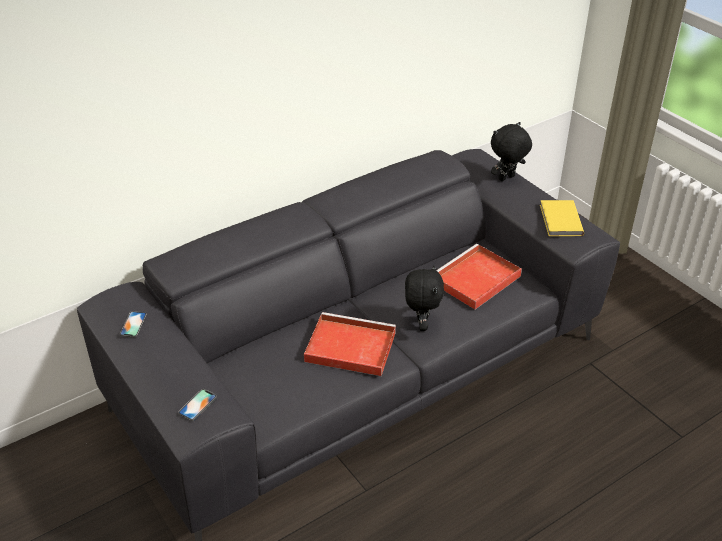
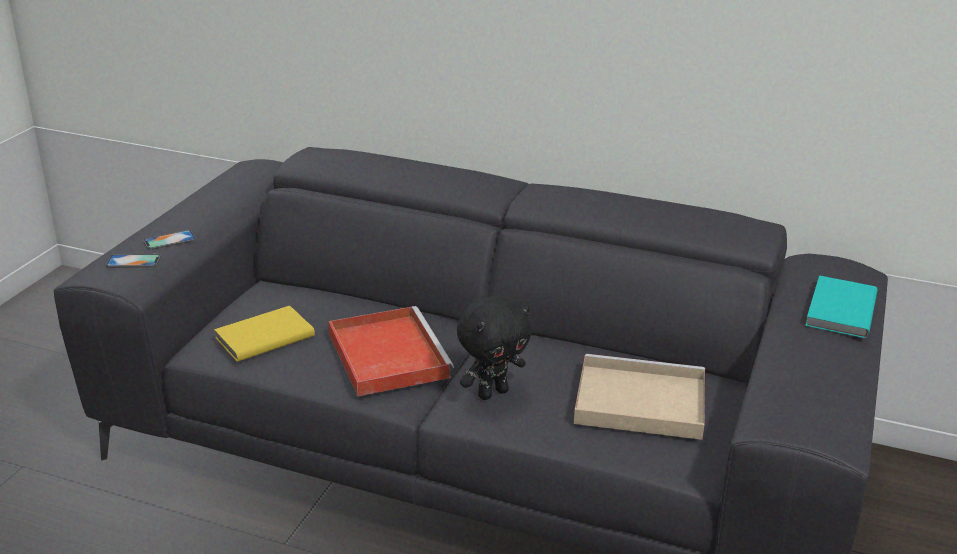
camera: 55 degrees right, 10 degrees down
phone [120,311,147,337] -> phone moved to [143,230,196,250]
red tray [436,244,522,309] -> beige tray [574,354,705,440]
black plush toy [491,122,532,181] -> turquoise book [805,275,878,338]
yellow book [540,200,584,236] -> yellow book moved to [214,306,315,362]

